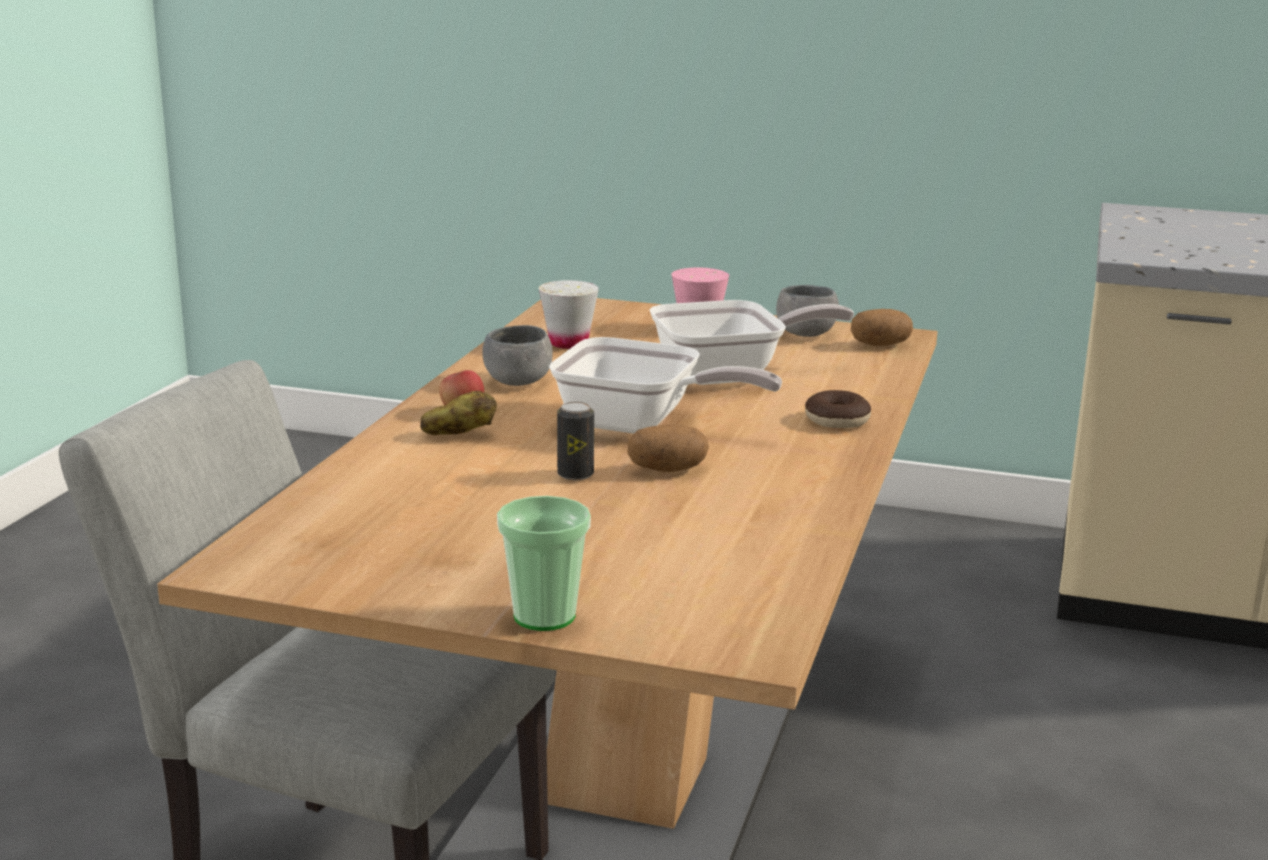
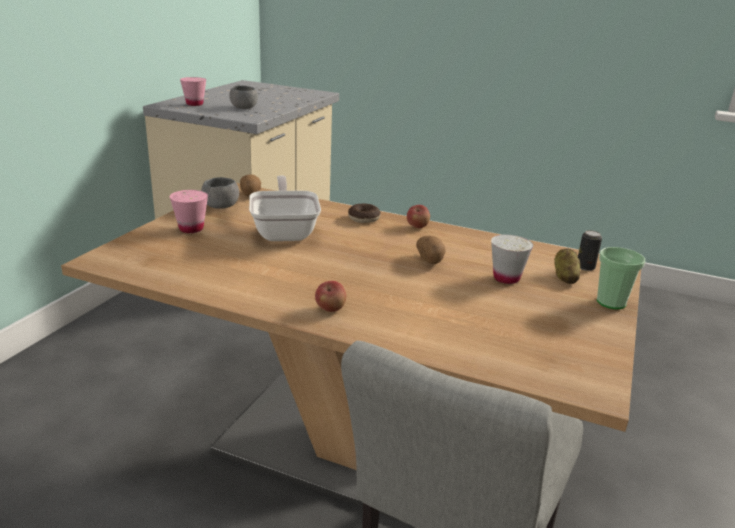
camera: 85 degrees left, 5 degrees up
potato [420,391,497,435] -> potato moved to [554,249,581,284]
grey bowl [482,325,553,386] -> grey bowl moved to [229,86,258,109]
white cup [539,280,599,349] -> white cup moved to [491,235,533,284]
frying pan [549,337,782,434] -> none
can [557,401,594,480] -> can moved to [578,230,602,271]
none -> pink cup [180,77,206,106]
none -> apple [407,205,430,228]

